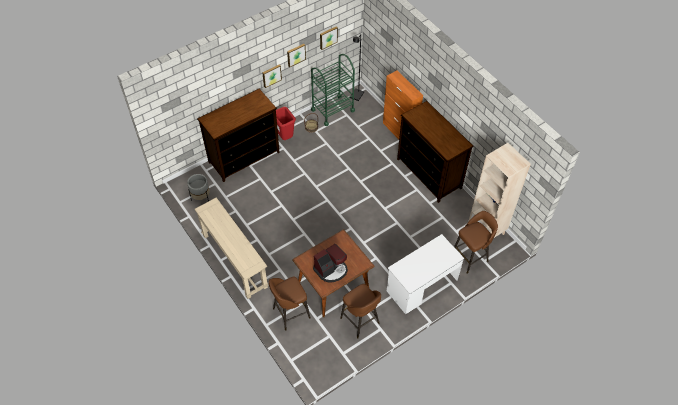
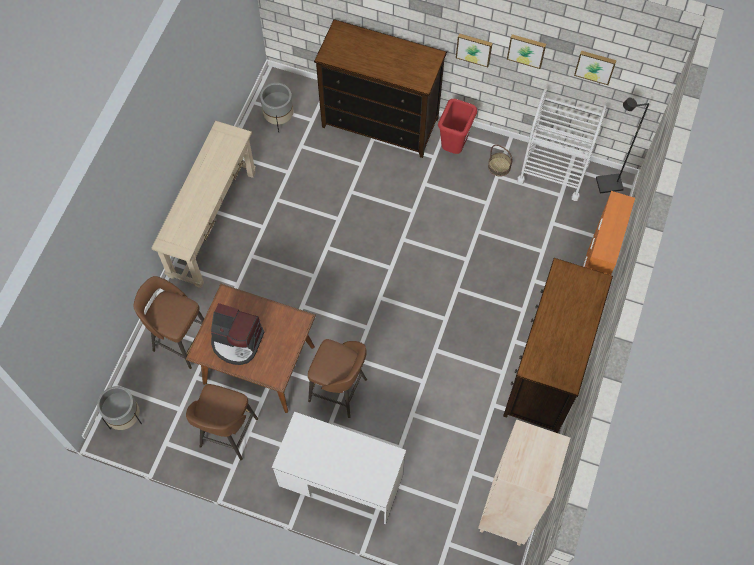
camera: 55 degrees right, 10 degrees up
green cart [311,54,355,126] -> white cart [517,88,607,201]
brown stool [454,211,498,274] -> brown stool moved to [308,339,367,418]
none -> grey planter [97,386,142,430]

